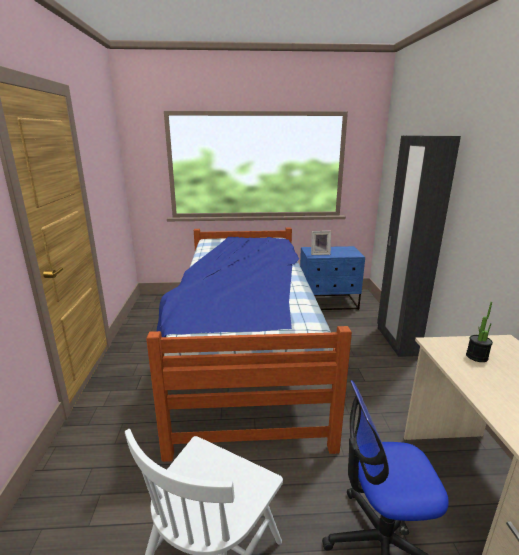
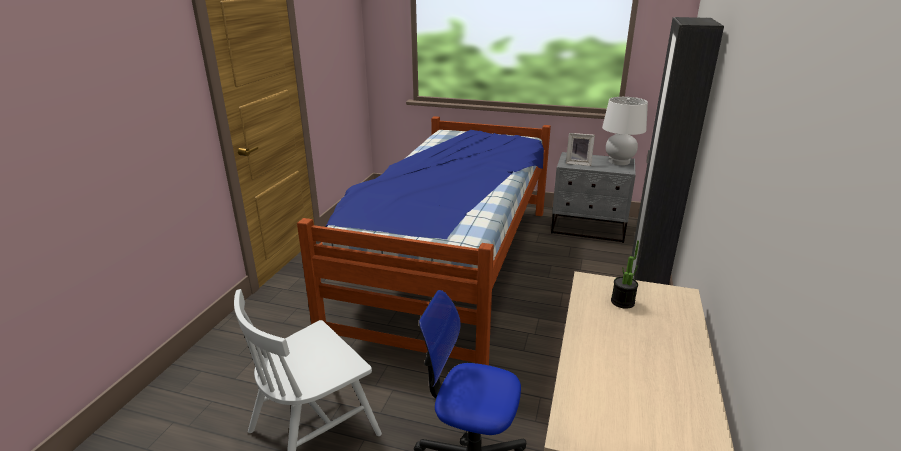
camera: 20 degrees right, 5 degrees up
blue nightstand [300,246,365,310] -> grey nightstand [551,152,636,243]
none -> white table lamp [602,97,648,165]

